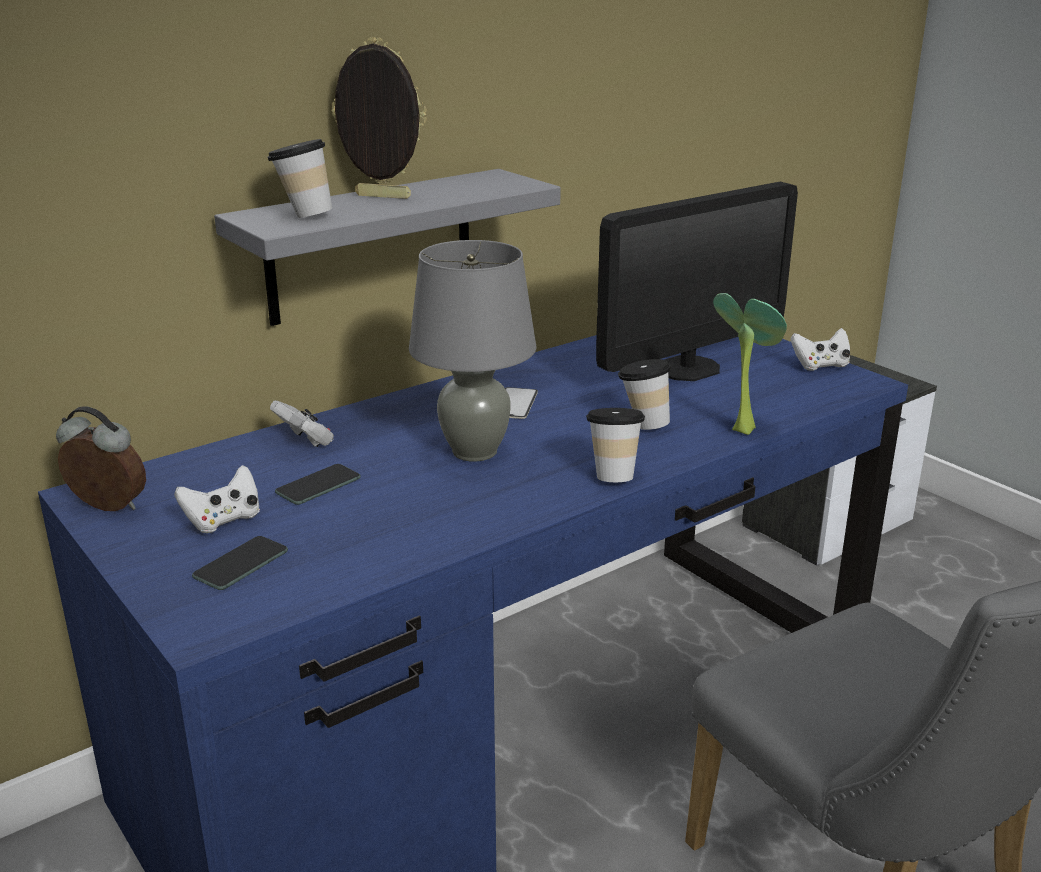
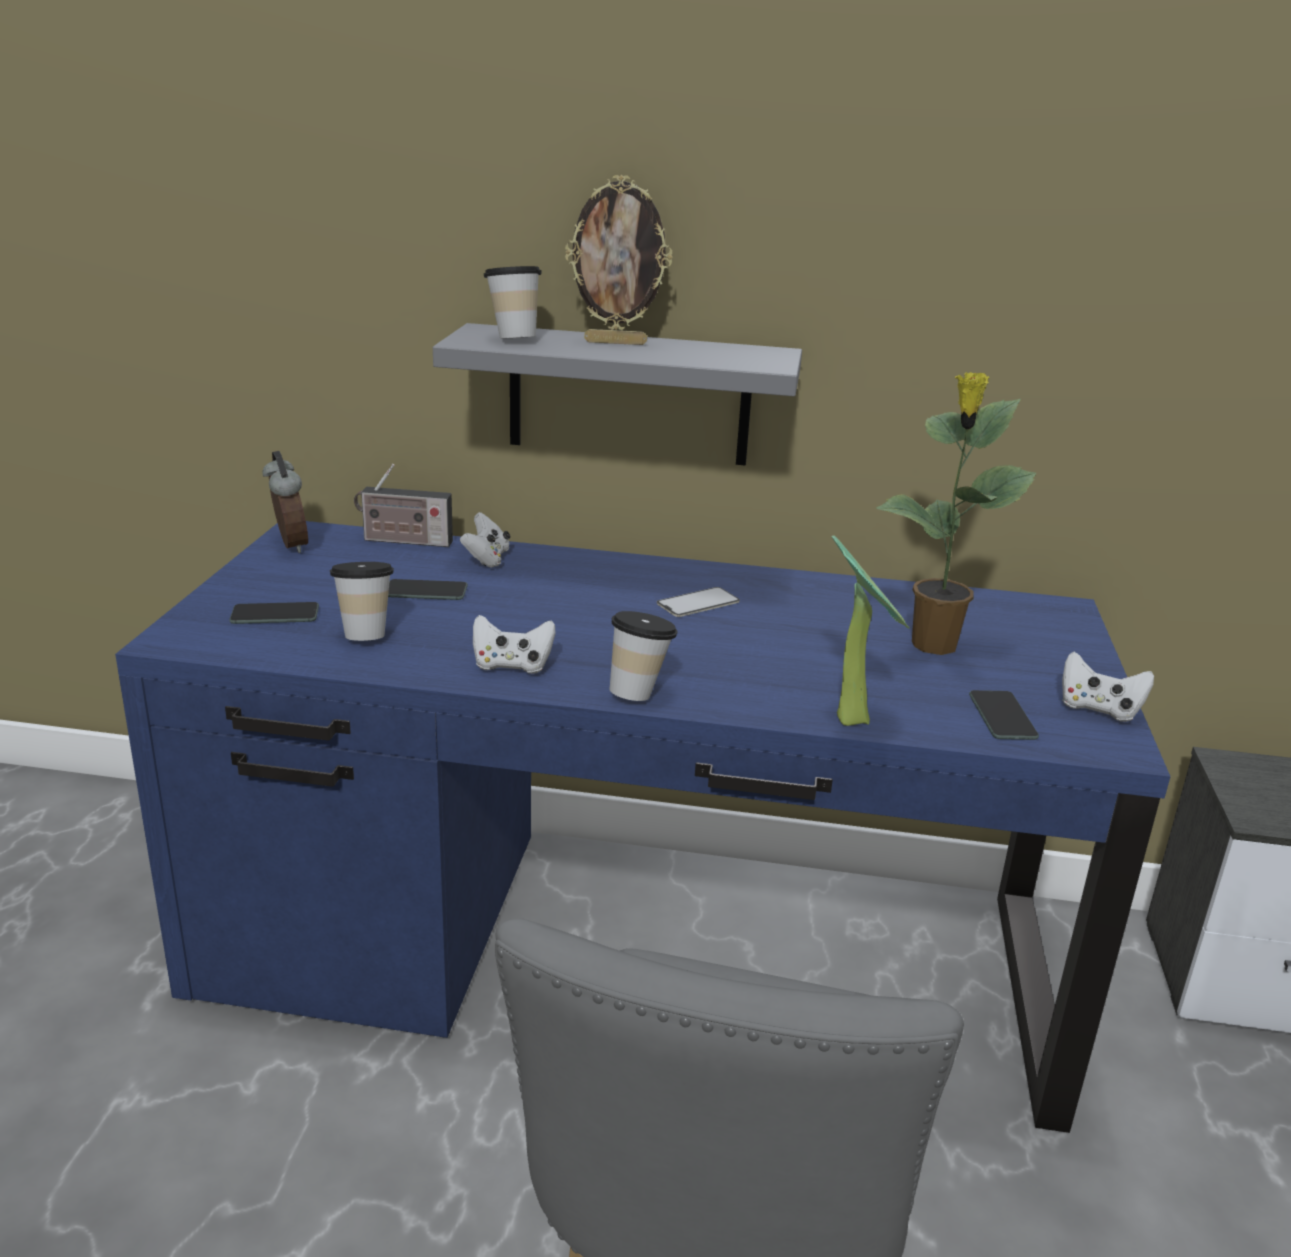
camera: 45 degrees right, 0 degrees up
white game controller [174,465,260,533] -> white game controller moved to [473,615,555,674]
picture frame [331,37,427,199] -> picture frame turned 120 degrees clockwise [565,175,672,345]
grey table lamp [409,240,536,462] -> none
monitor [596,182,798,381] -> potted plant [876,372,1037,655]
cup [618,359,671,430] -> cup moved to [330,562,394,641]
none -> radio [354,464,453,547]
none -> phone [969,690,1039,740]

